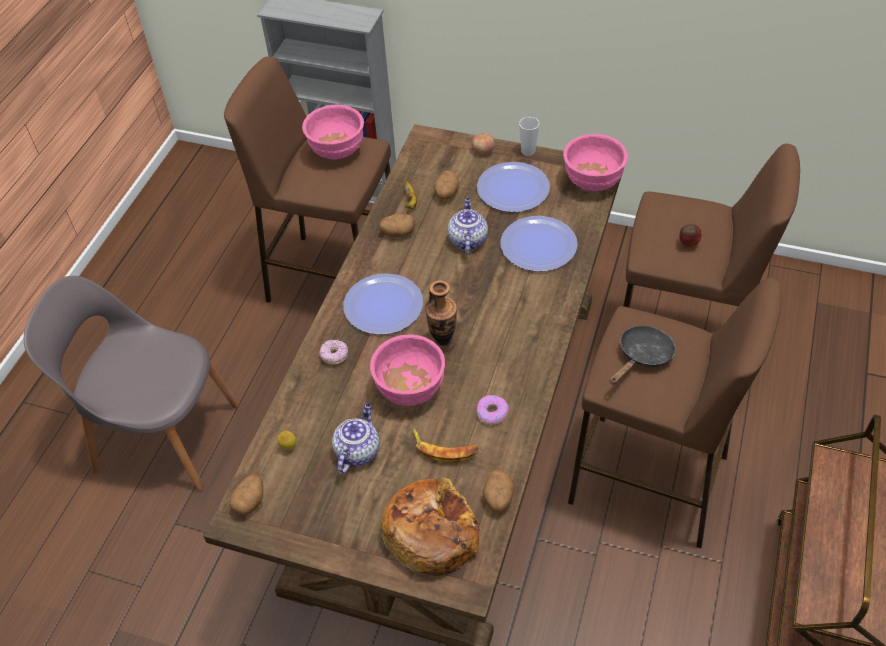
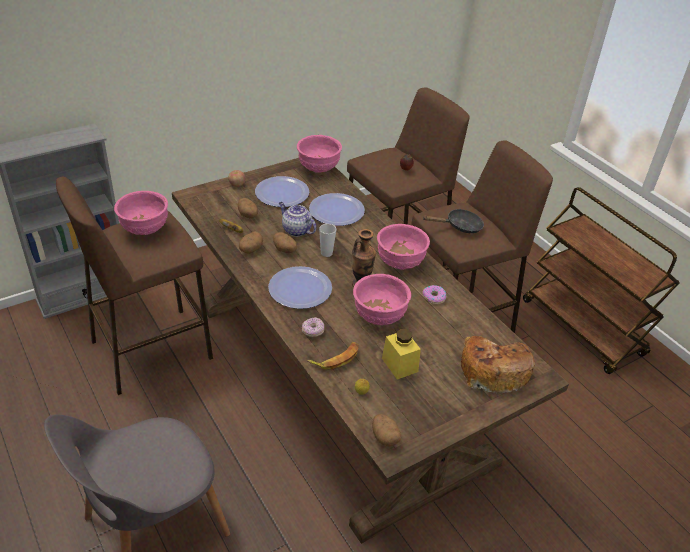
camera: 55 degrees left, 10 degrees down
teapot [332,403,380,474] -> yellow jar [382,329,421,379]
banana [413,428,479,463] -> banana moved to [307,342,359,370]
potato [483,469,514,512] -> potato moved to [273,232,297,253]
cup [519,117,540,156] -> cup moved to [319,224,337,257]
black frying pan [610,326,676,385] -> black frying pan turned 90 degrees clockwise [422,209,484,233]
none -> pink bowl [377,224,430,270]

